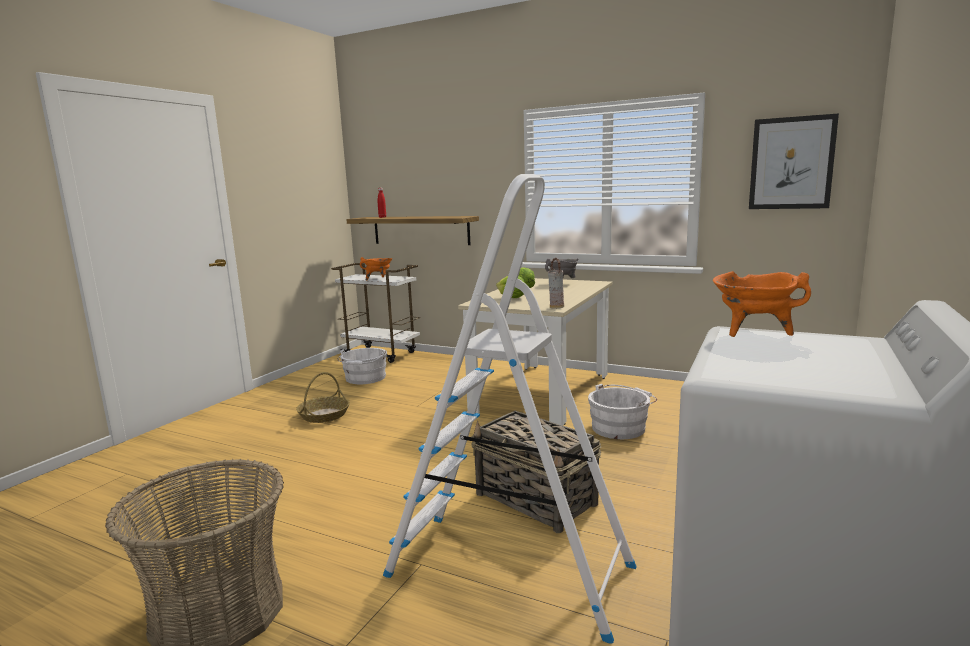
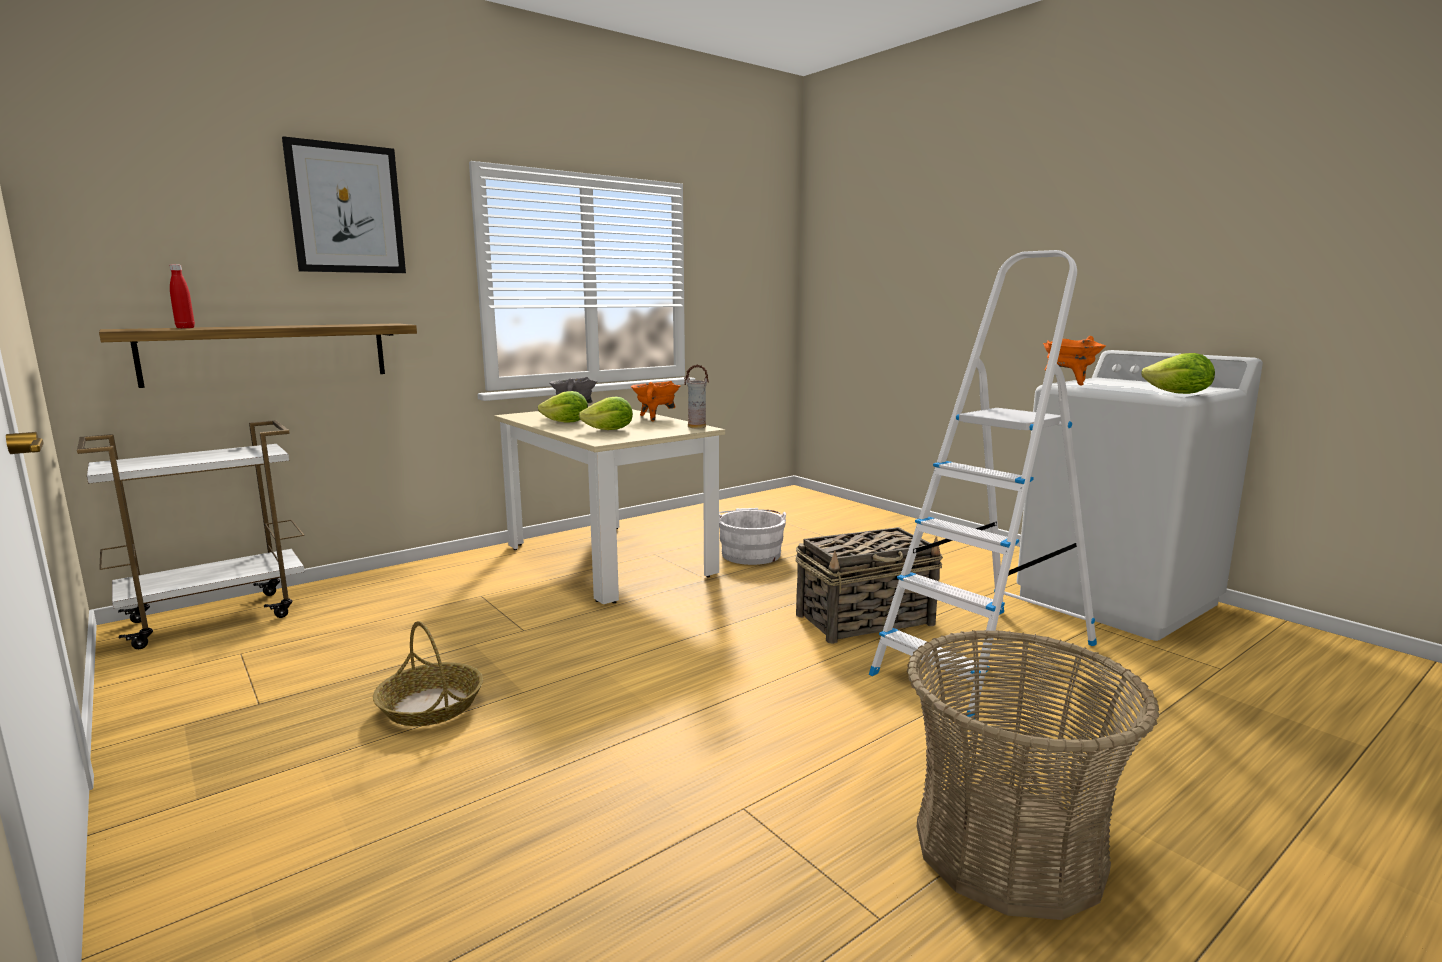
camera: 65 degrees left, 0 degrees up
white bucket [337,348,387,384] -> none
orange cooking pot [360,257,392,280] -> orange cooking pot moved to [631,381,680,421]
picture [749,113,839,209] -> picture moved to [282,136,406,273]
none -> lettuce [1142,353,1215,394]

